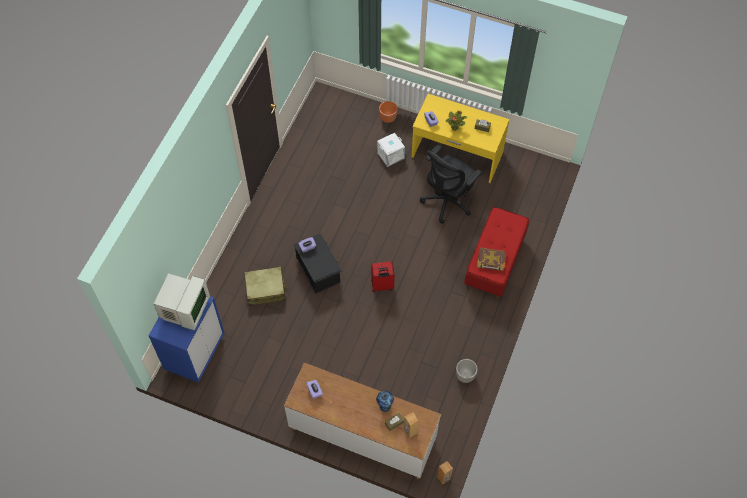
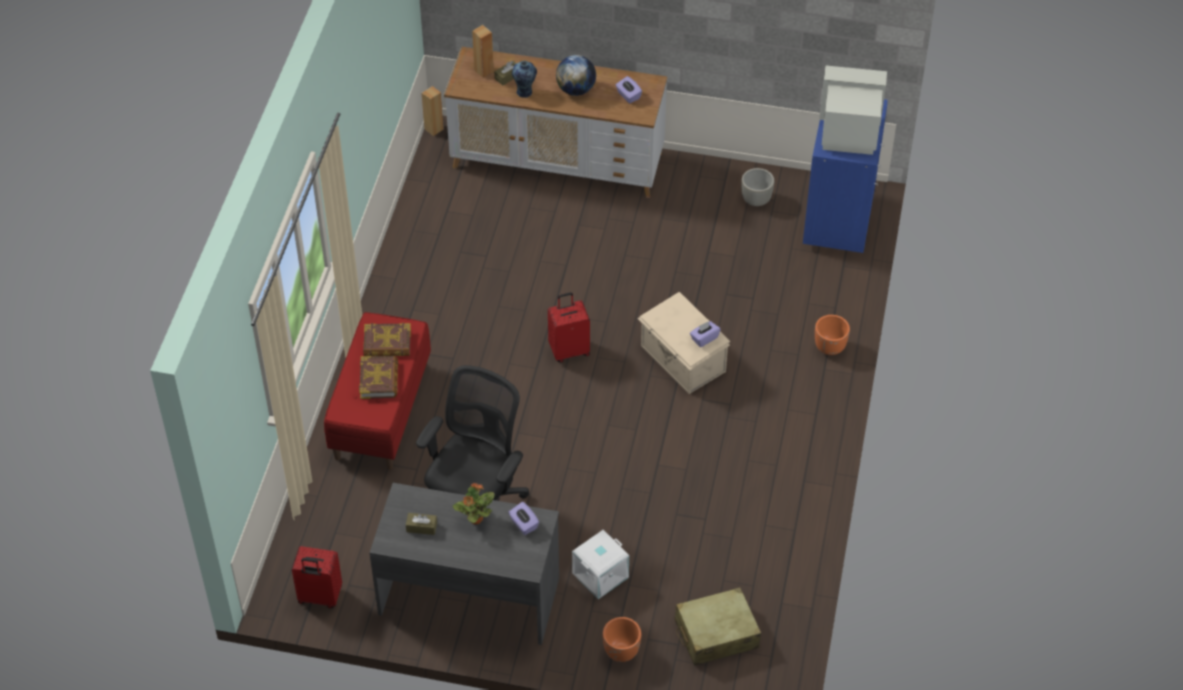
camera: 170 degrees right, 10 degrees down
monitor [154,273,210,330] -> monitor turned 90 degrees clockwise [819,65,887,155]
beige suitcase [245,267,287,306] -> beige suitcase moved to [675,587,761,666]
black storage box [294,233,342,294] -> beige storage box [637,292,730,394]
yellow desk [412,94,509,183] -> grey desk [370,483,559,645]
grey planter [456,359,478,383] -> grey planter moved to [741,168,774,206]
none -> red suitcase [292,546,342,608]
none -> book [359,356,398,399]
none -> globe [556,55,596,96]
none -> orange planter [815,315,850,355]

